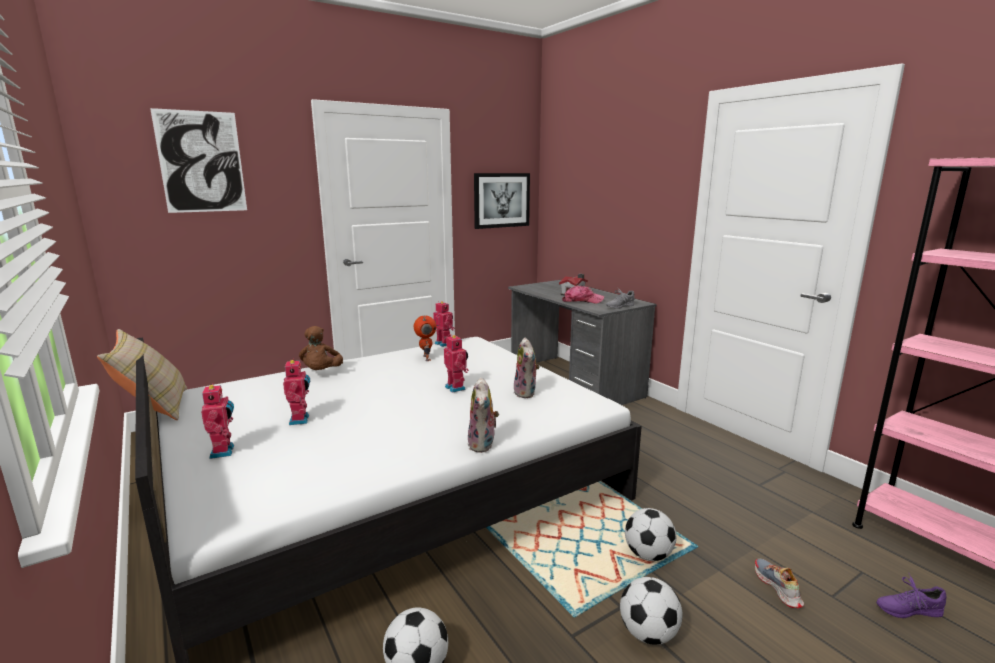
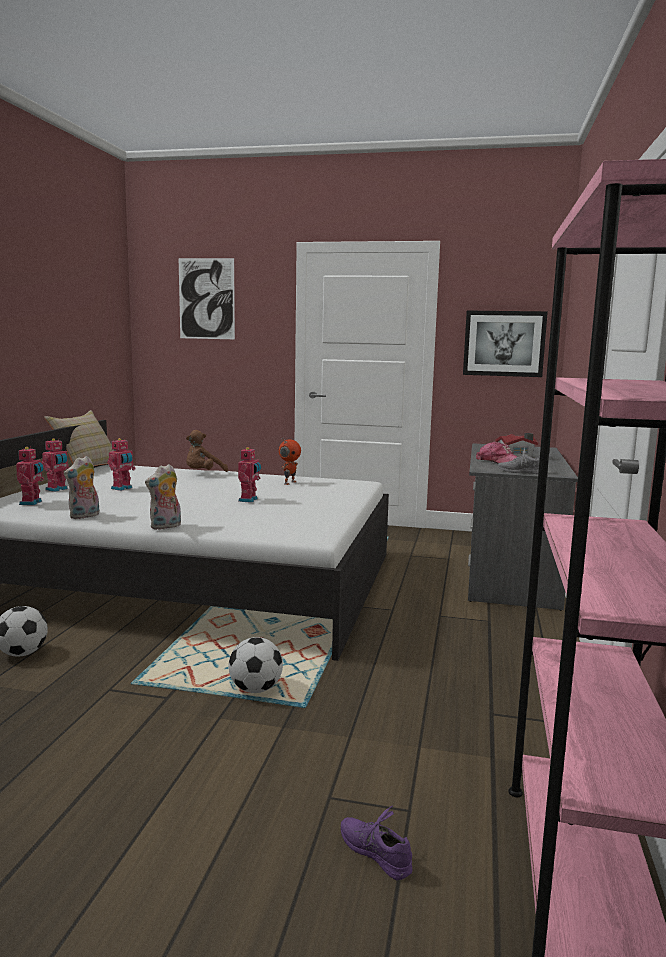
camera: 45 degrees right, 5 degrees down
toy robot [433,301,455,347] -> toy robot moved to [16,447,44,505]
plush toy [514,338,540,398] -> plush toy moved to [64,456,100,519]
football [620,577,682,645] -> none
shoe [755,559,804,608] -> none

